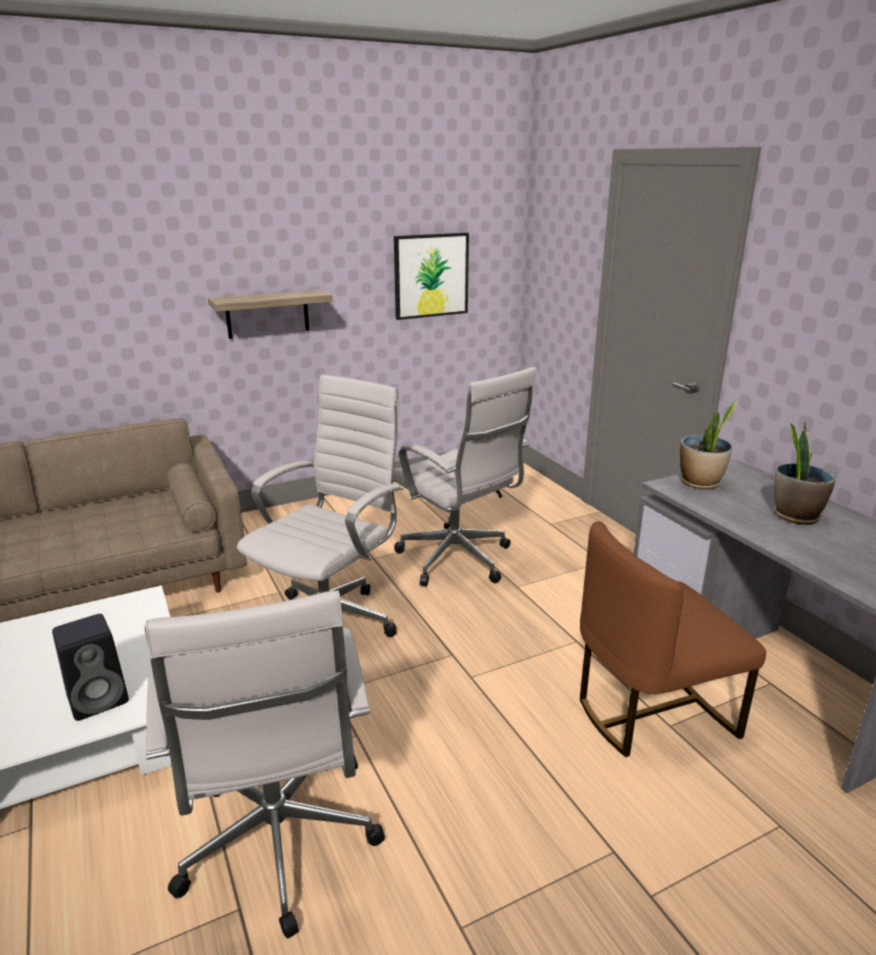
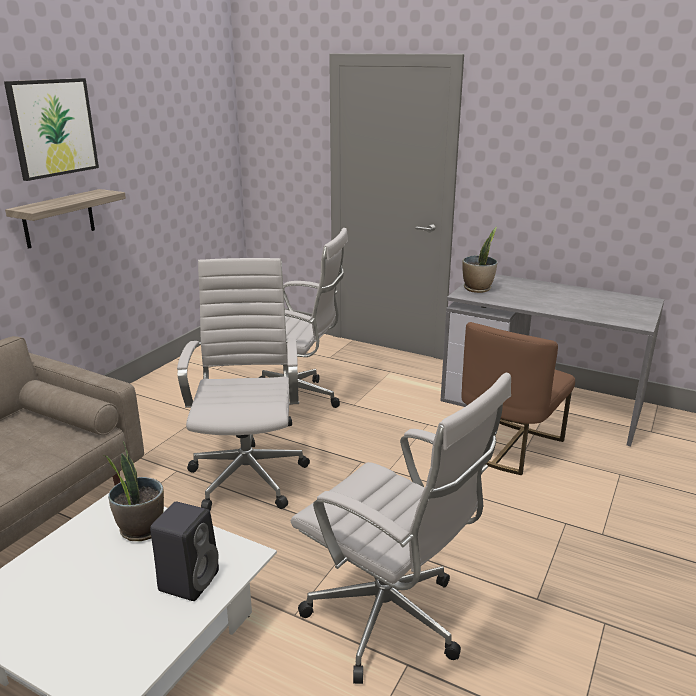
camera: 35 degrees left, 0 degrees up
picture [394,232,469,320] -> picture moved to [4,78,99,181]
potted plant [774,421,836,525] -> potted plant moved to [103,441,164,541]

